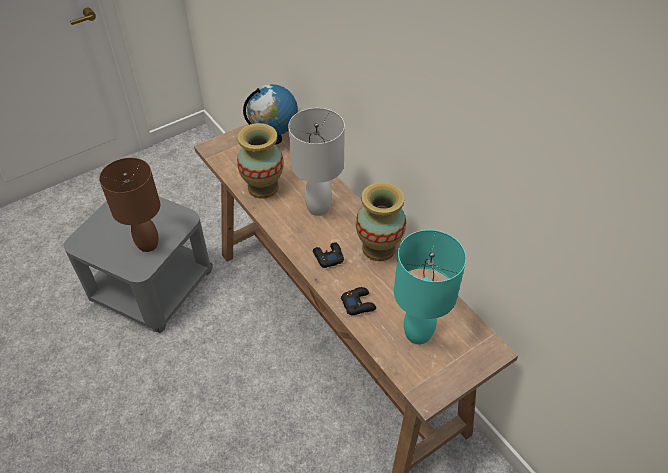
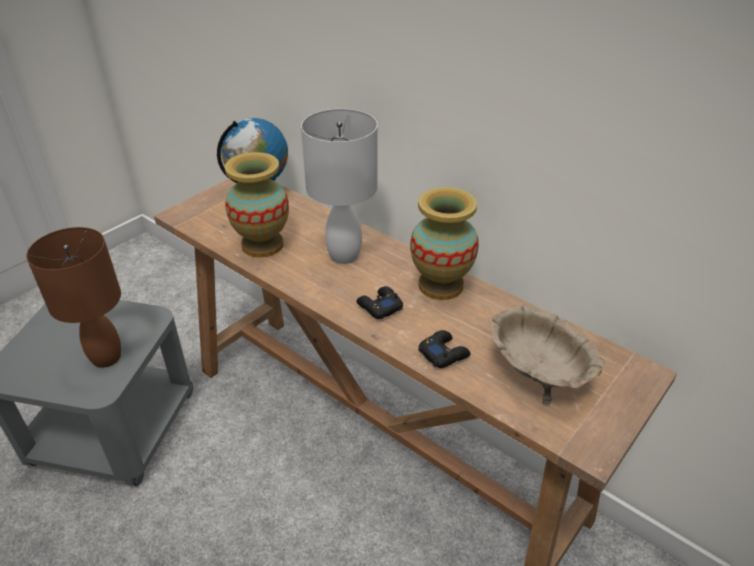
camera: 15 degrees left, 10 degrees down
turquoise table lamp [394,230,466,344] -> beige bowl [490,304,605,404]

